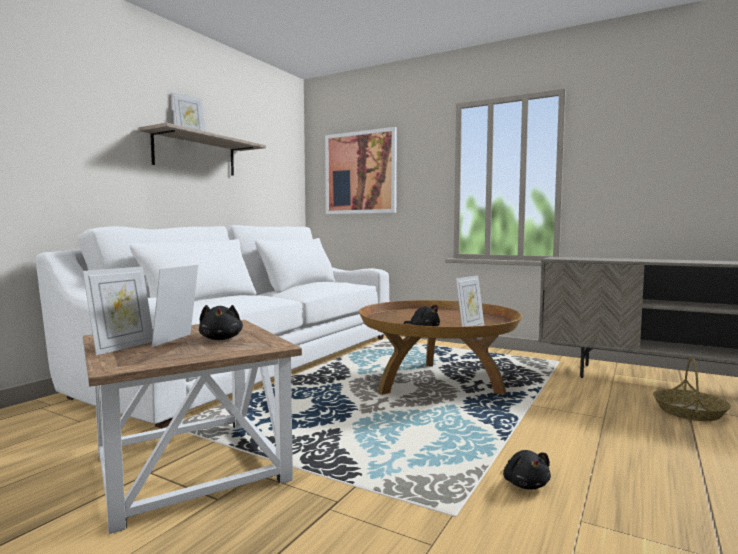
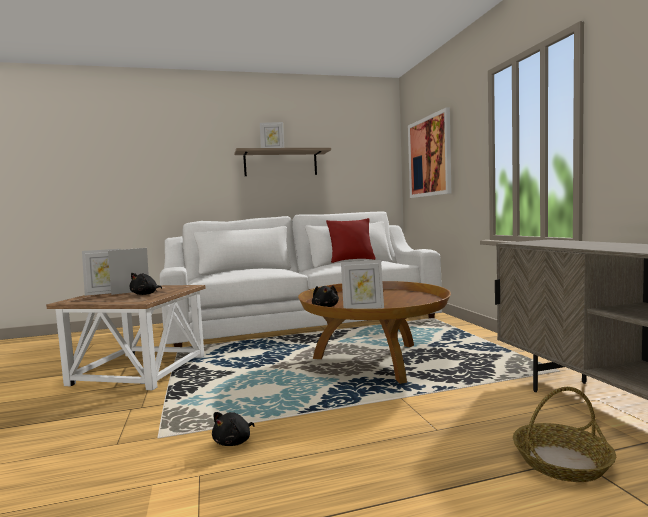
camera: 45 degrees right, 0 degrees up
none -> red pillow [326,218,376,263]

